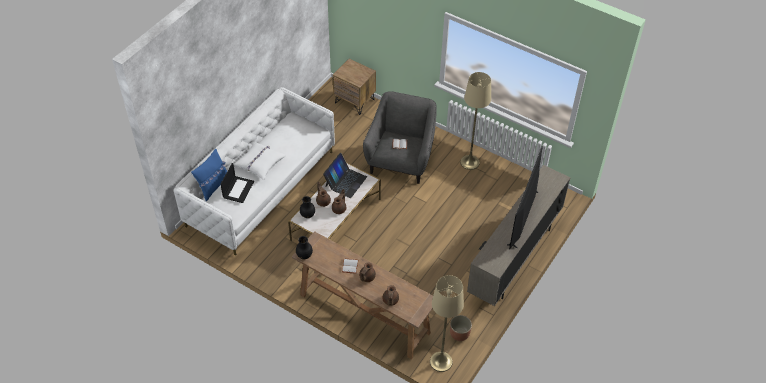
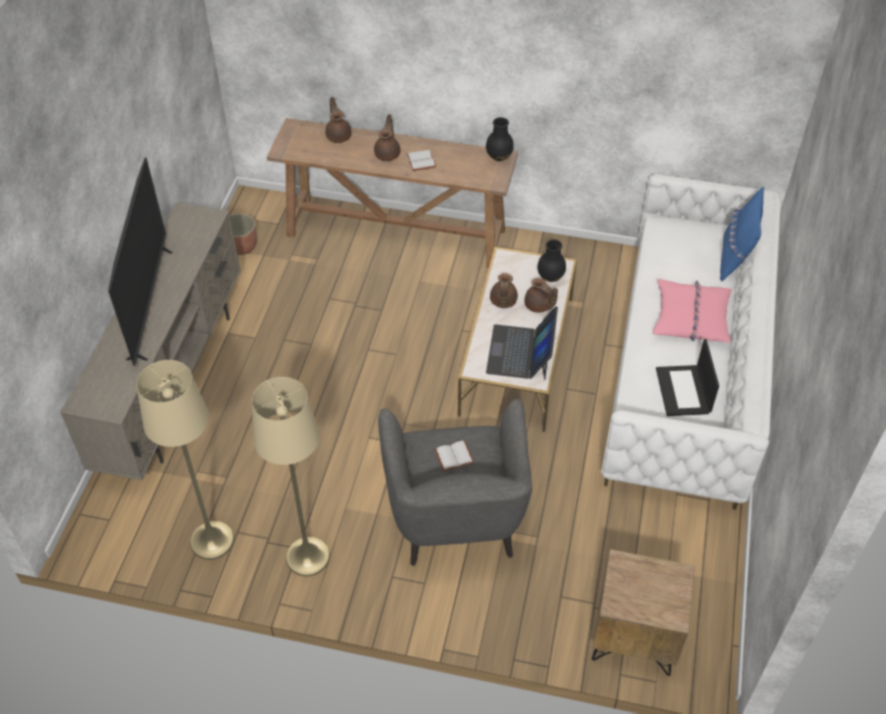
camera: 160 degrees right, 0 degrees up
laptop [220,163,254,203] -> laptop moved to [656,339,719,416]
white pillow [233,142,285,180] -> pink pillow [653,279,732,343]
beige floor lamp [430,275,464,372] -> beige floor lamp moved to [136,360,234,560]

